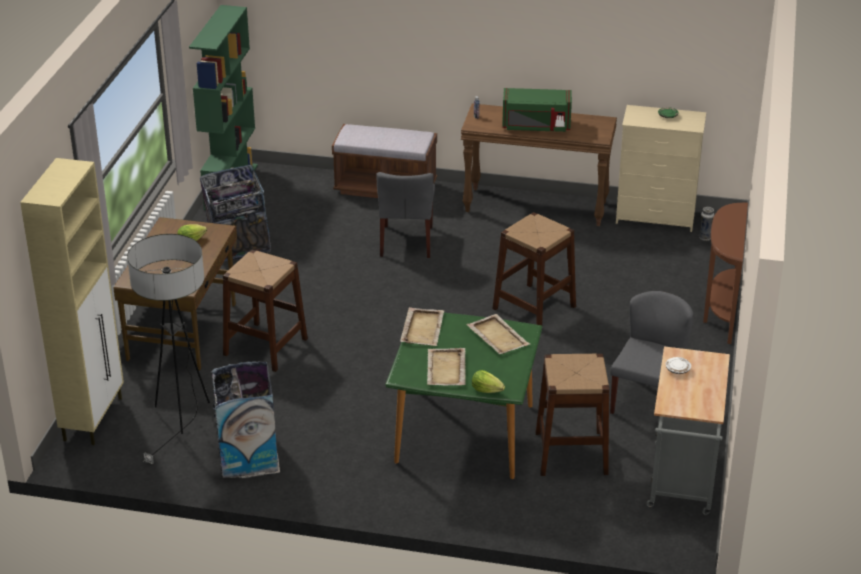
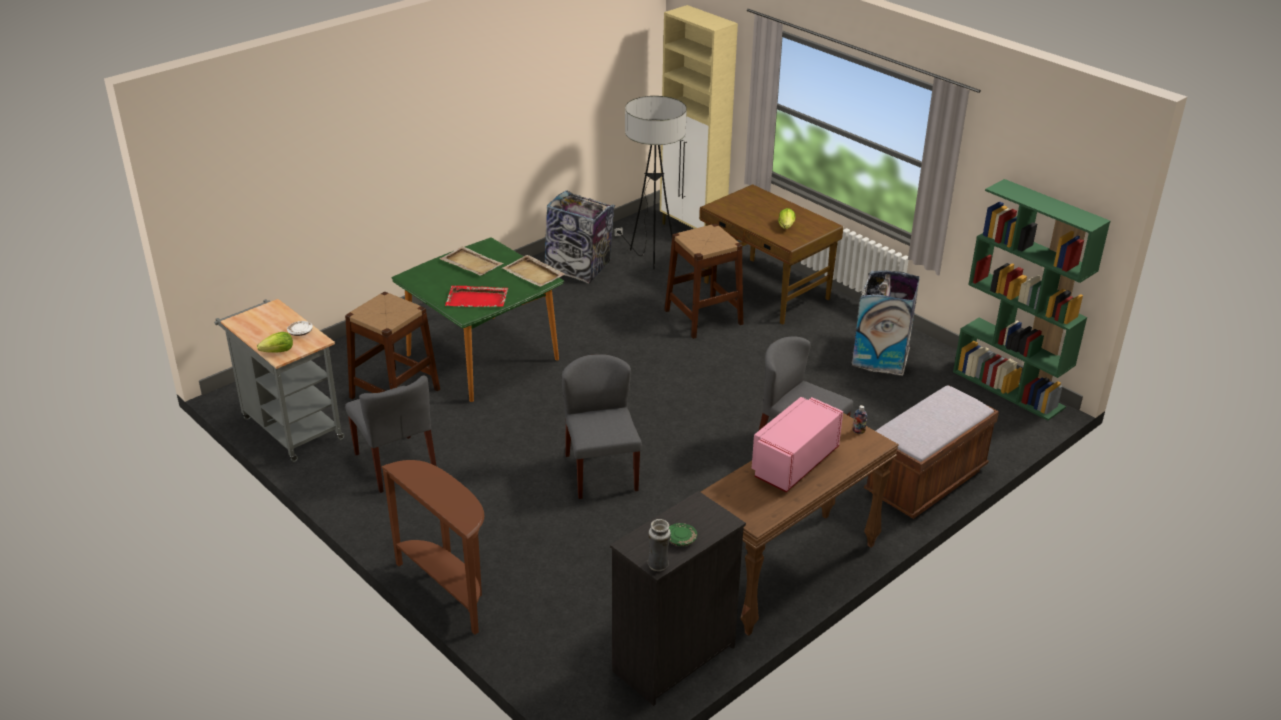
camera: 125 degrees right, 0 degrees up
beige tray [466,314,530,354] -> red tray [445,286,508,307]
lettuce [472,370,505,393] -> lettuce moved to [257,332,293,353]
brown stool [492,212,576,326] -> grey chair [562,354,642,499]
green microwave [502,88,572,132] -> pink microwave [752,397,843,492]
beige dresser [616,105,706,232] -> black dresser [610,491,746,706]
vase [699,207,714,241] -> vase moved to [648,519,671,571]

